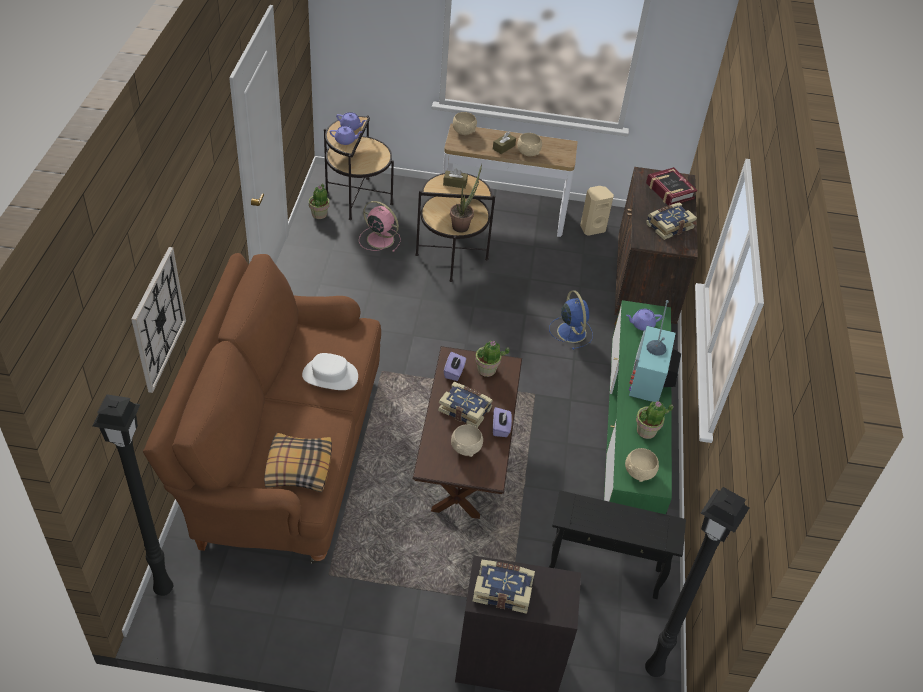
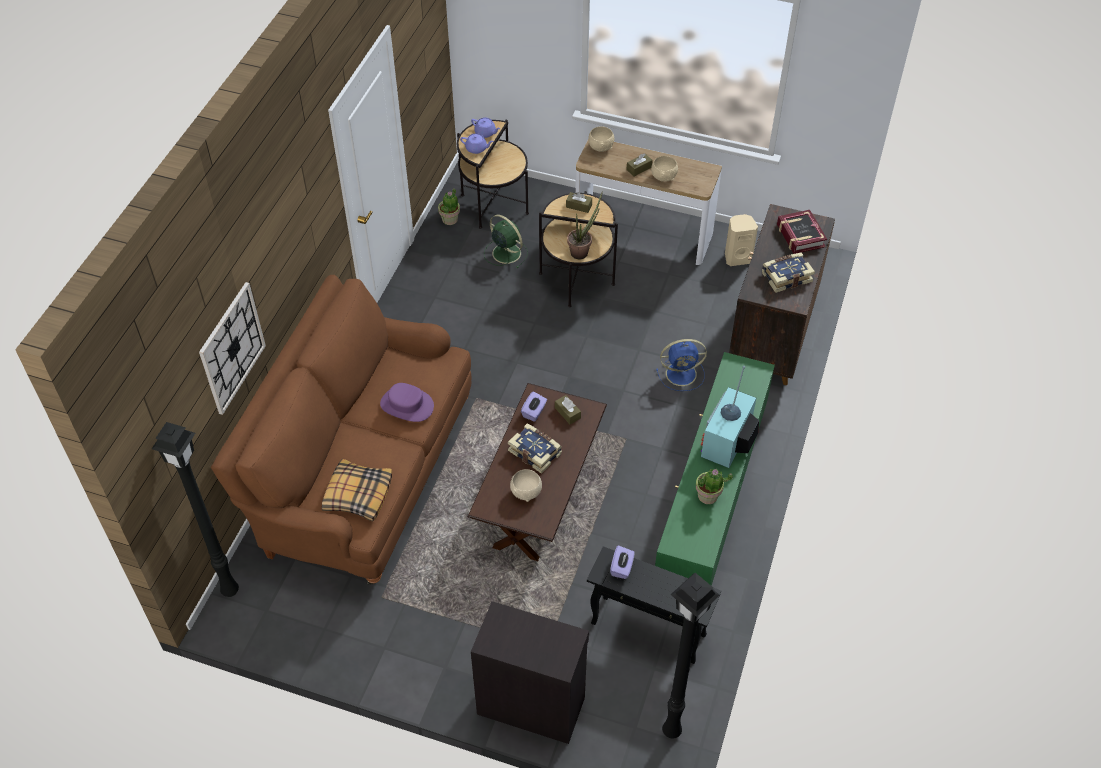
camera: 15 degrees right, 5 degrees up
white hat [302,353,358,390] -> purple hat [380,383,434,422]
pink fan [359,201,401,252] -> green fan [484,215,528,268]
book [473,560,535,614] -> none
potted plant [475,341,510,377] -> brown tissue box [555,395,581,424]
purple tissue box [493,407,512,437] -> purple tissue box moved to [610,545,635,579]
blue fan [549,290,593,350] -> blue fan turned 90 degrees clockwise [656,339,707,391]
beige bowl [625,448,659,482] -> none
purple teapot [626,309,663,331] -> none

